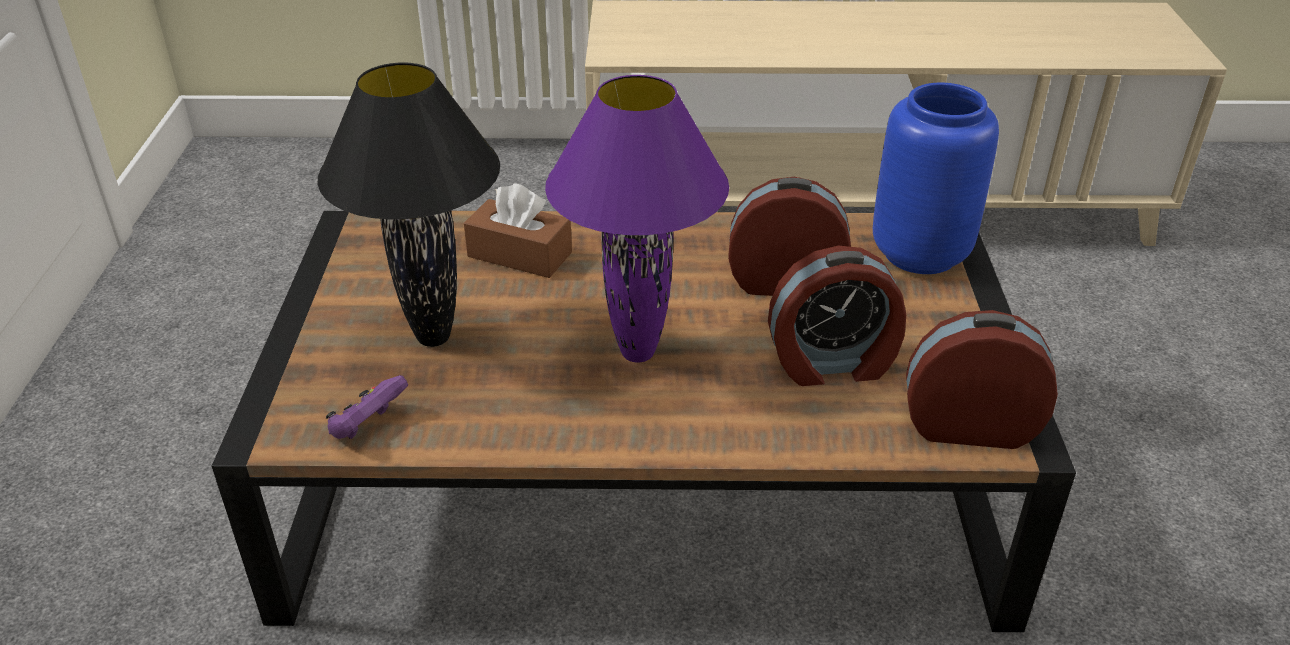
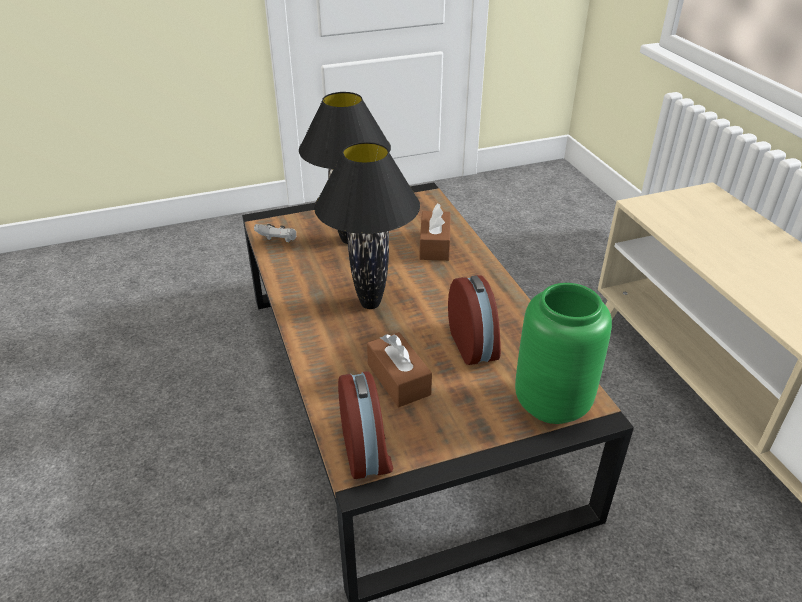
camera: 70 degrees right, 0 degrees up
purple game controller [326,375,408,439] -> white game controller [254,224,297,243]
purple table lamp [545,75,729,362] -> black table lamp [314,142,420,309]
alarm clock [768,246,906,386] -> brown tissue box [367,332,432,407]
blue vase [873,83,999,274] -> green vase [515,283,612,424]

